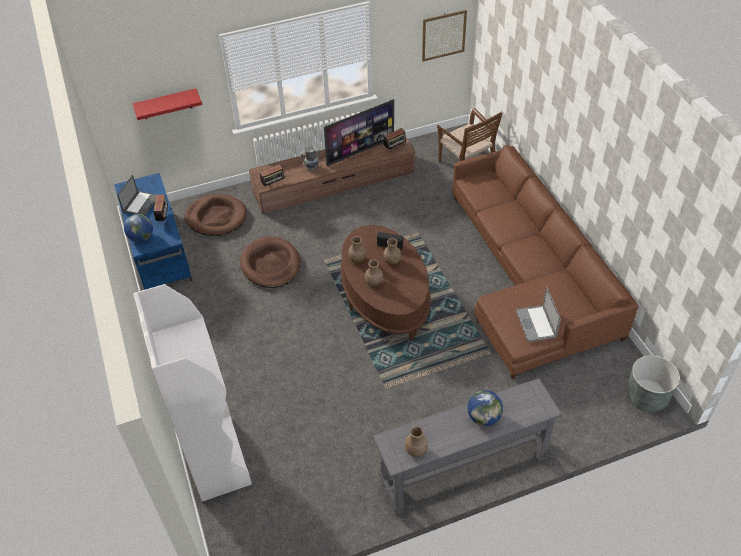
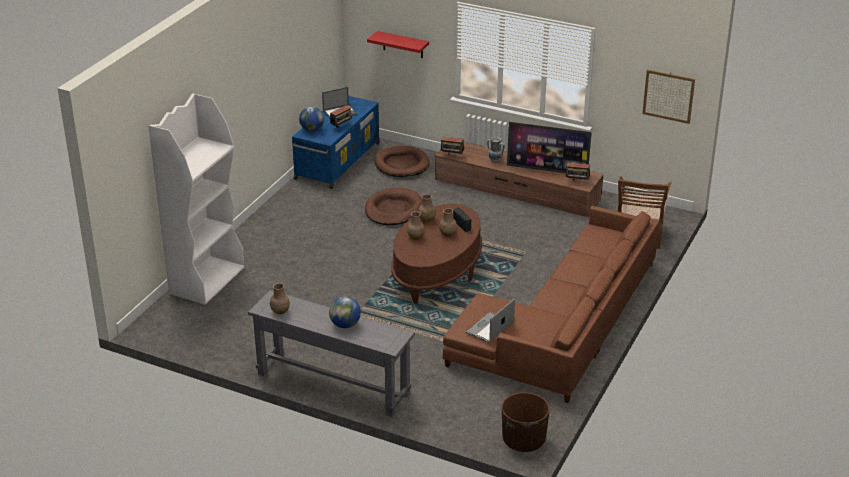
camera: 45 degrees right, 15 degrees down
grey planter [627,355,680,412] -> brown planter [502,392,550,452]

